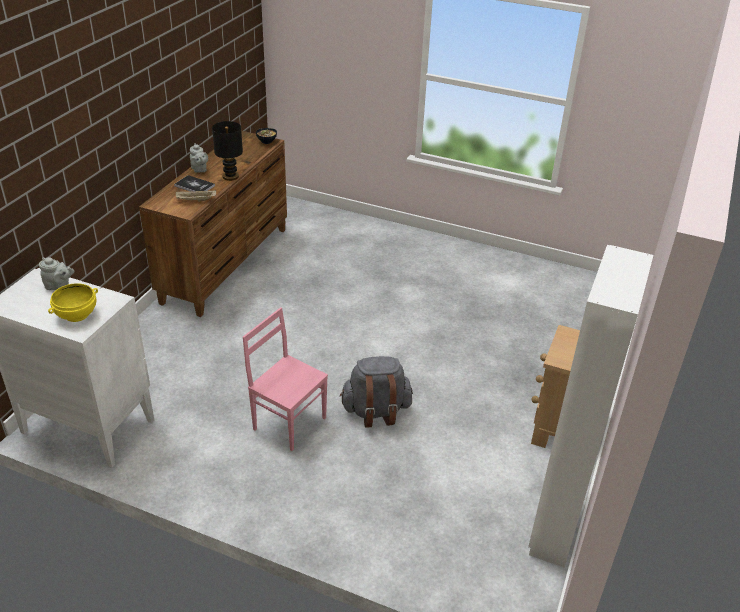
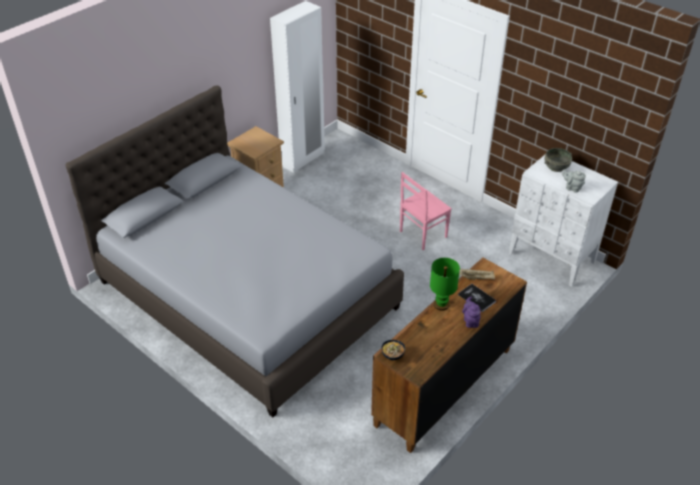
camera: 160 degrees left, 5 degrees up
yellow bowl [48,283,98,322] -> grey bowl [544,148,572,172]
grey teapot [190,144,208,173] -> purple teapot [462,296,481,328]
black table lamp [212,121,243,181] -> green table lamp [430,258,460,311]
pink chair [243,307,328,451] -> pink chair turned 90 degrees clockwise [400,172,452,250]
grey backpack [340,356,413,428] -> none
none -> grey bed [65,85,404,417]

